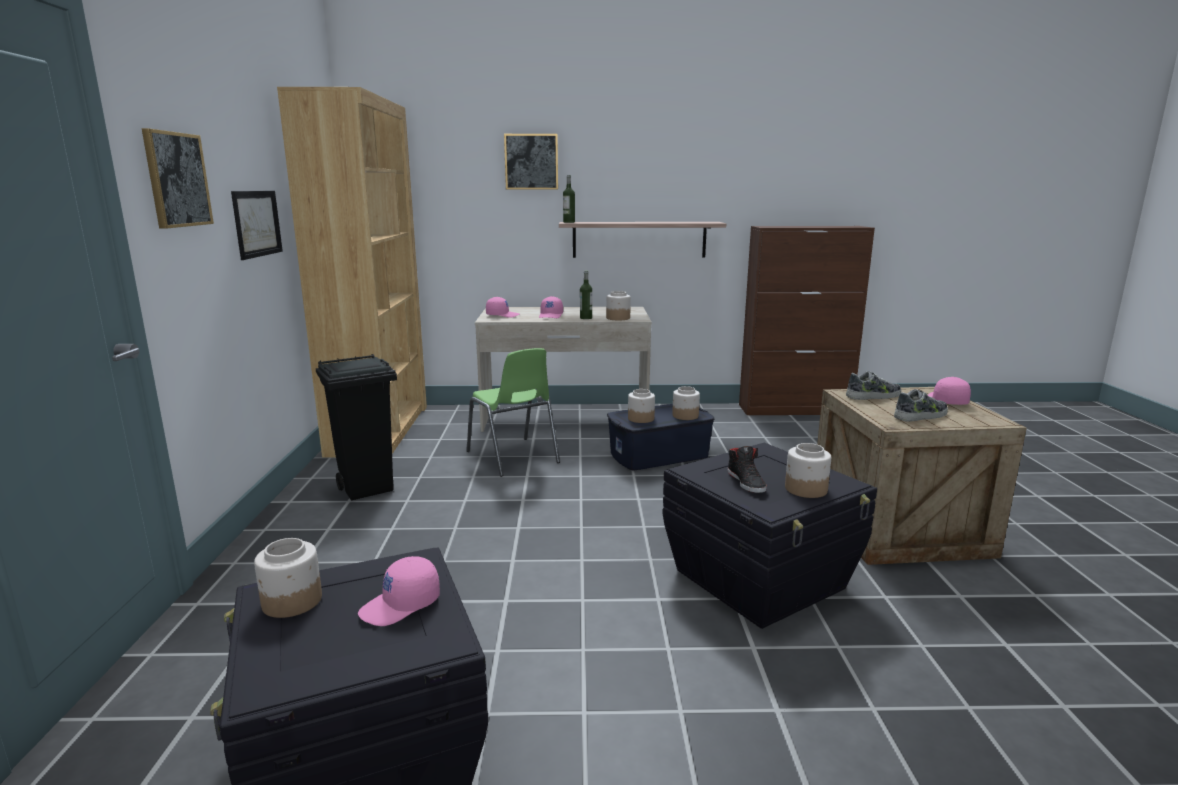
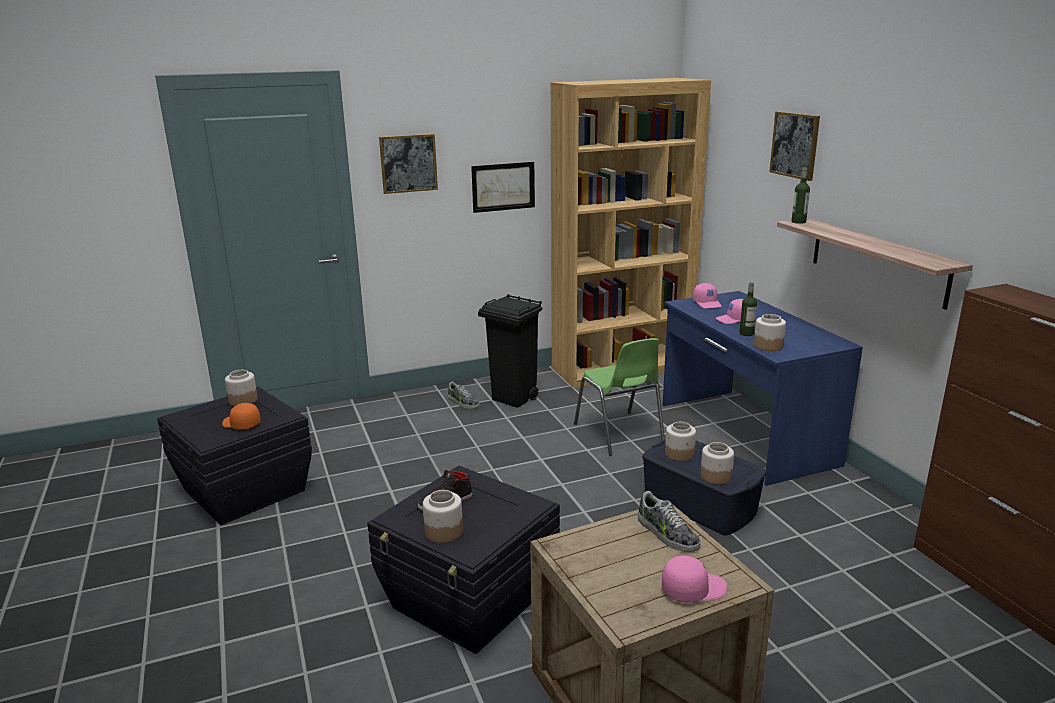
camera: 70 degrees right, 5 degrees up
pink cap [358,556,440,626] -> orange cap [222,403,261,429]
green chair [466,348,560,477] -> green chair turned 60 degrees counterclockwise [574,338,665,456]
beige desk [475,307,652,432] -> blue desk [663,291,863,486]
shoe [894,389,948,422] -> shoe moved to [448,382,480,409]

